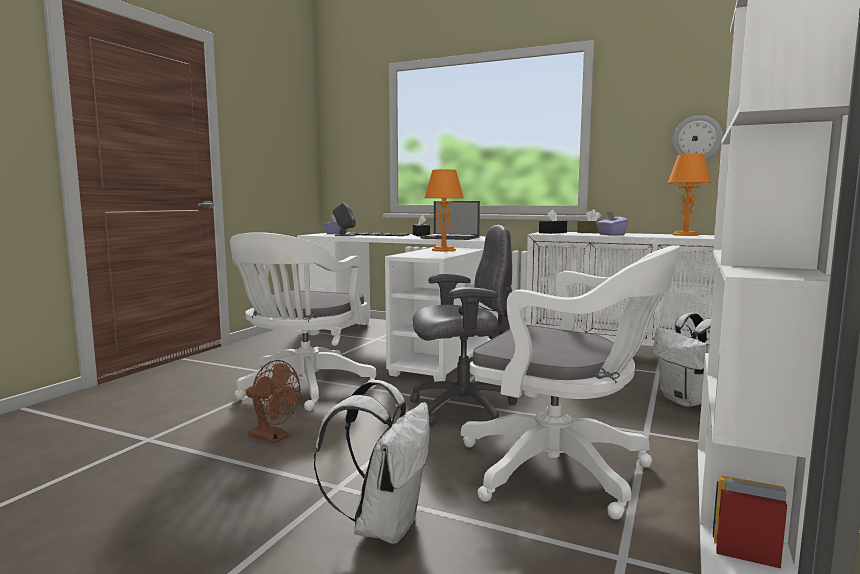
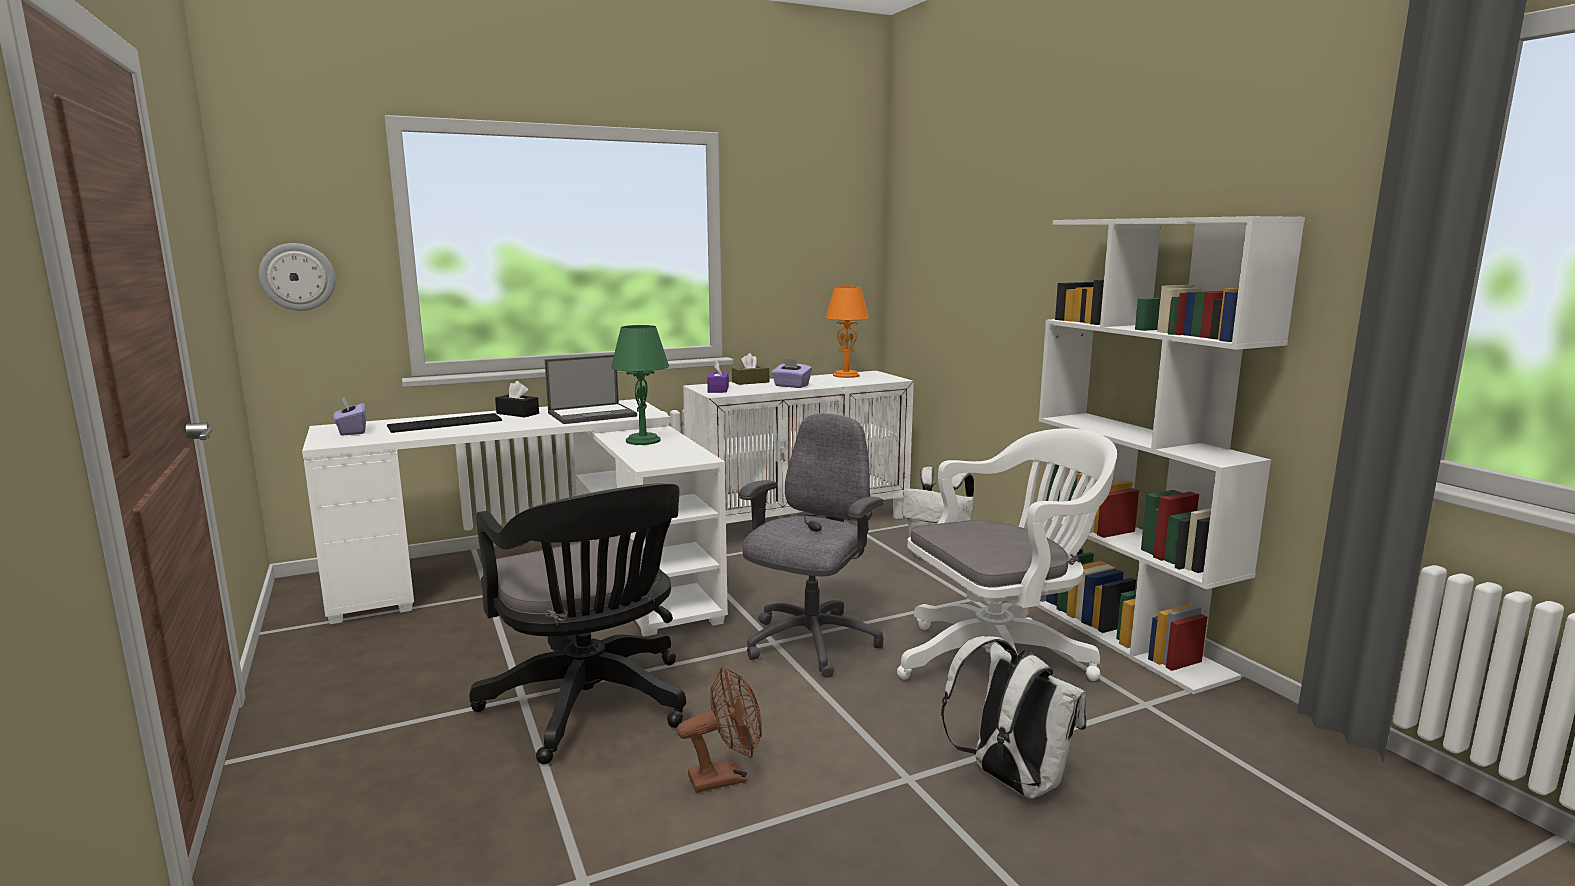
camera: 50 degrees left, 5 degrees up
white office chair [230,232,377,411] -> black office chair [469,483,686,764]
grey speaker [333,202,356,236] -> none
orange table lamp [424,169,464,251] -> green table lamp [611,325,669,445]
black tissue box [539,210,567,234] -> purple tissue box [707,359,729,393]
wall clock [672,115,723,160] -> wall clock moved to [259,243,336,311]

